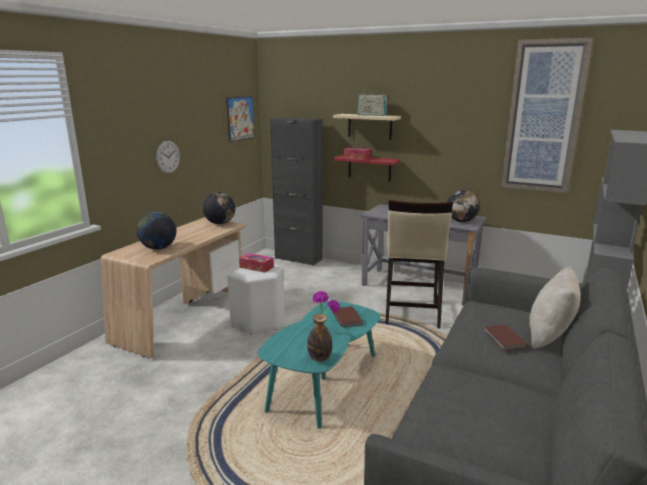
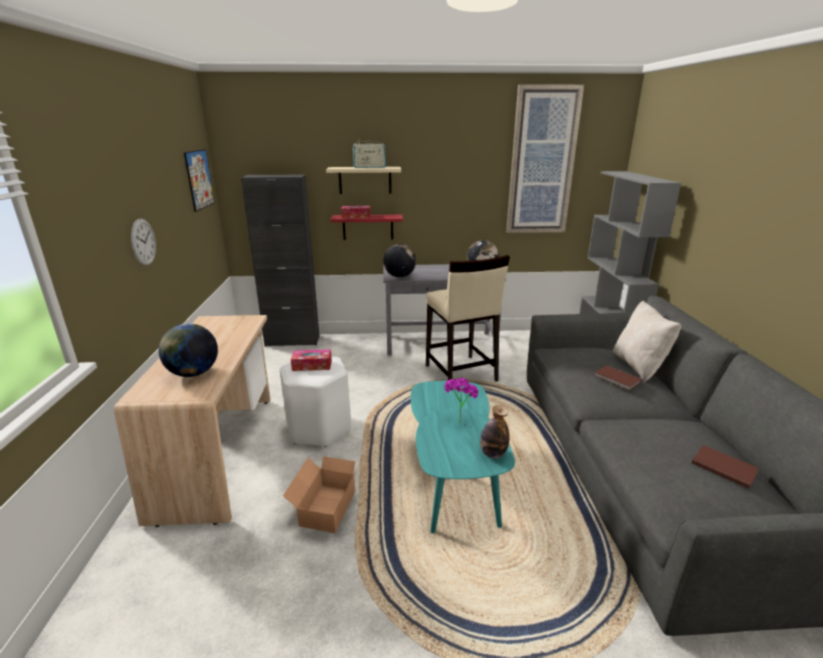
camera: 30 degrees left, 5 degrees up
globe [203,192,235,224] -> globe moved to [383,244,416,278]
brown book [332,306,363,327] -> brown book moved to [692,445,759,488]
none -> cardboard box [283,456,360,533]

